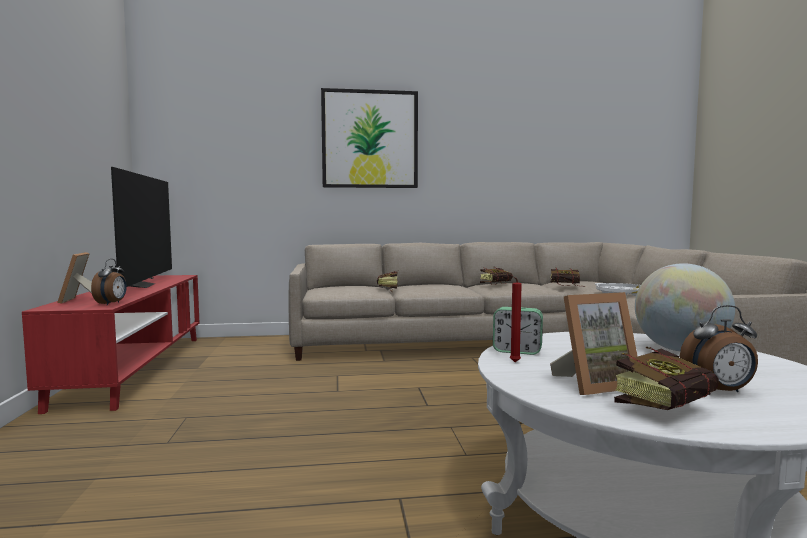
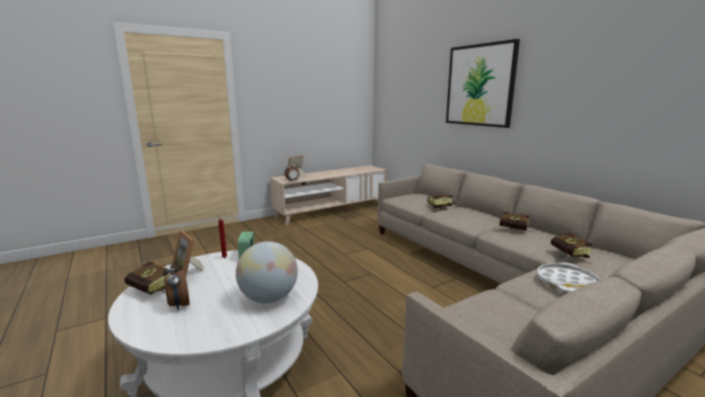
camera: 65 degrees right, 10 degrees up
red tv stand [22,275,200,414] -> beige tv stand [270,165,387,225]
television [111,167,172,288] -> none

